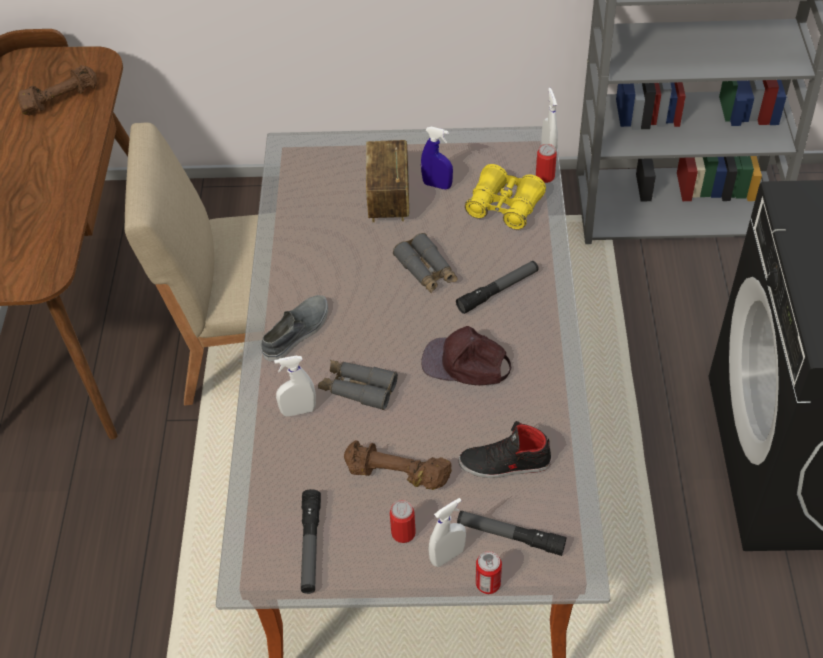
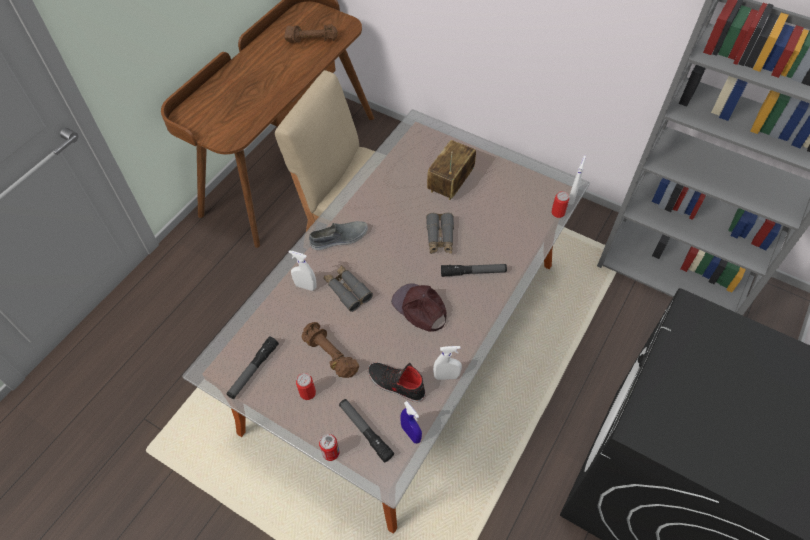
camera: 30 degrees right, 5 degrees up
blue spray bottle [421,127,453,190] -> blue spray bottle moved to [400,401,422,444]
white spray bottle [428,498,466,567] -> white spray bottle moved to [433,346,462,380]
yellow binoculars [465,164,546,230] -> none

